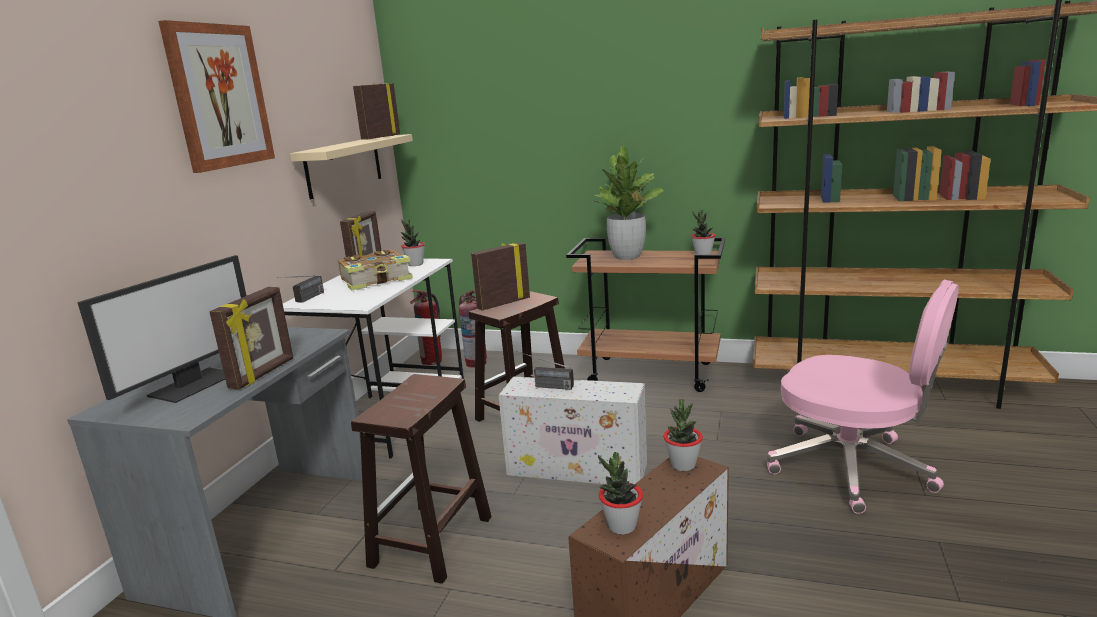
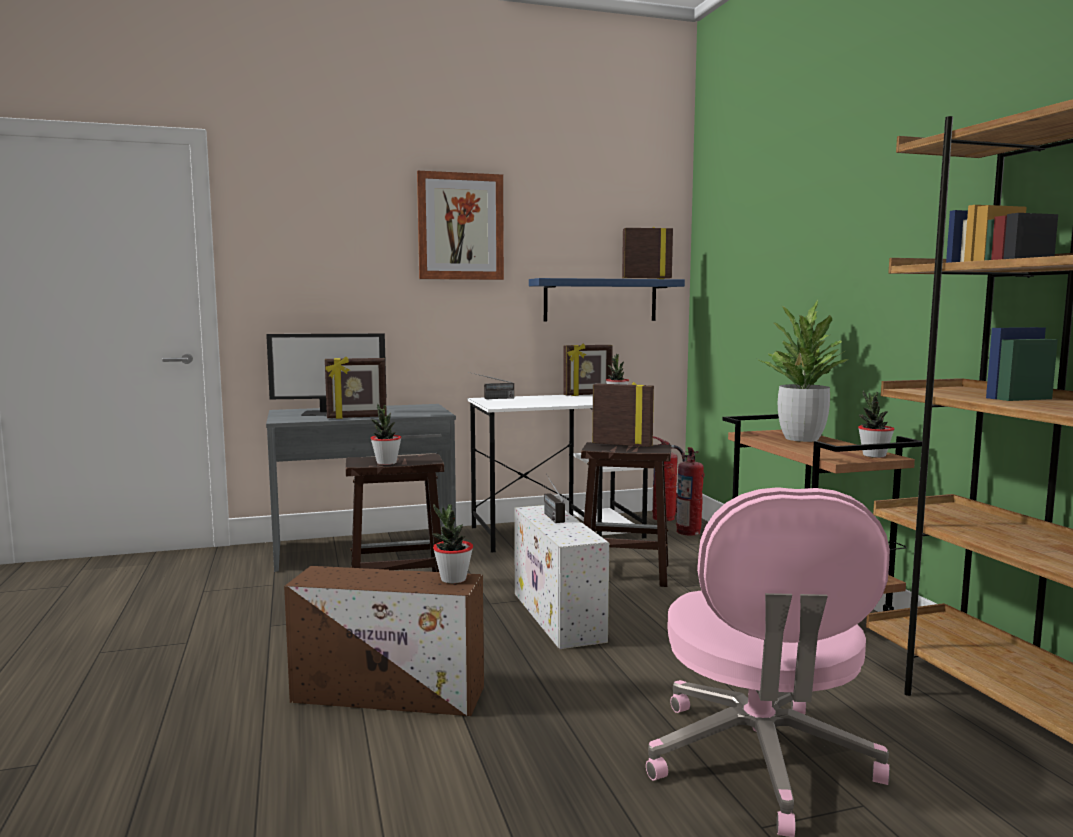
camera: 55 degrees right, 10 degrees down
beige shelf [290,134,413,199] -> blue shelf [529,278,685,322]
book [338,249,413,291] -> none
potted plant [598,452,643,535] -> potted plant moved to [371,403,402,465]

